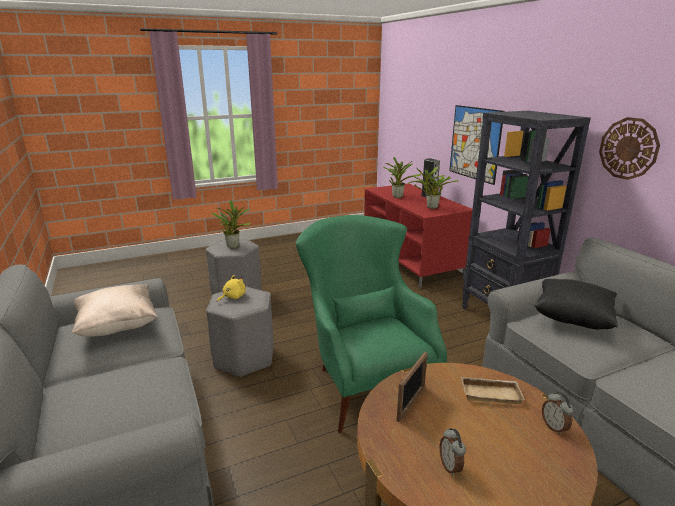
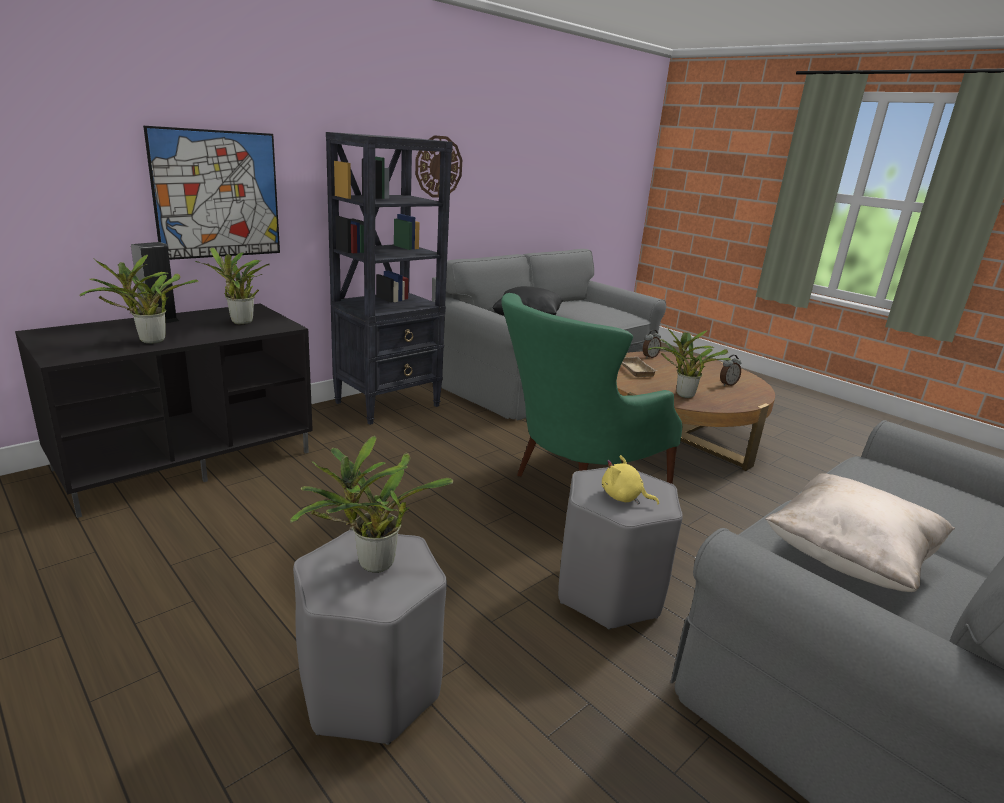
camera: 110 degrees left, 0 degrees up
red tv stand [364,184,472,289] -> black tv stand [15,304,313,518]
picture frame [397,352,427,422] -> potted plant [648,326,731,398]

